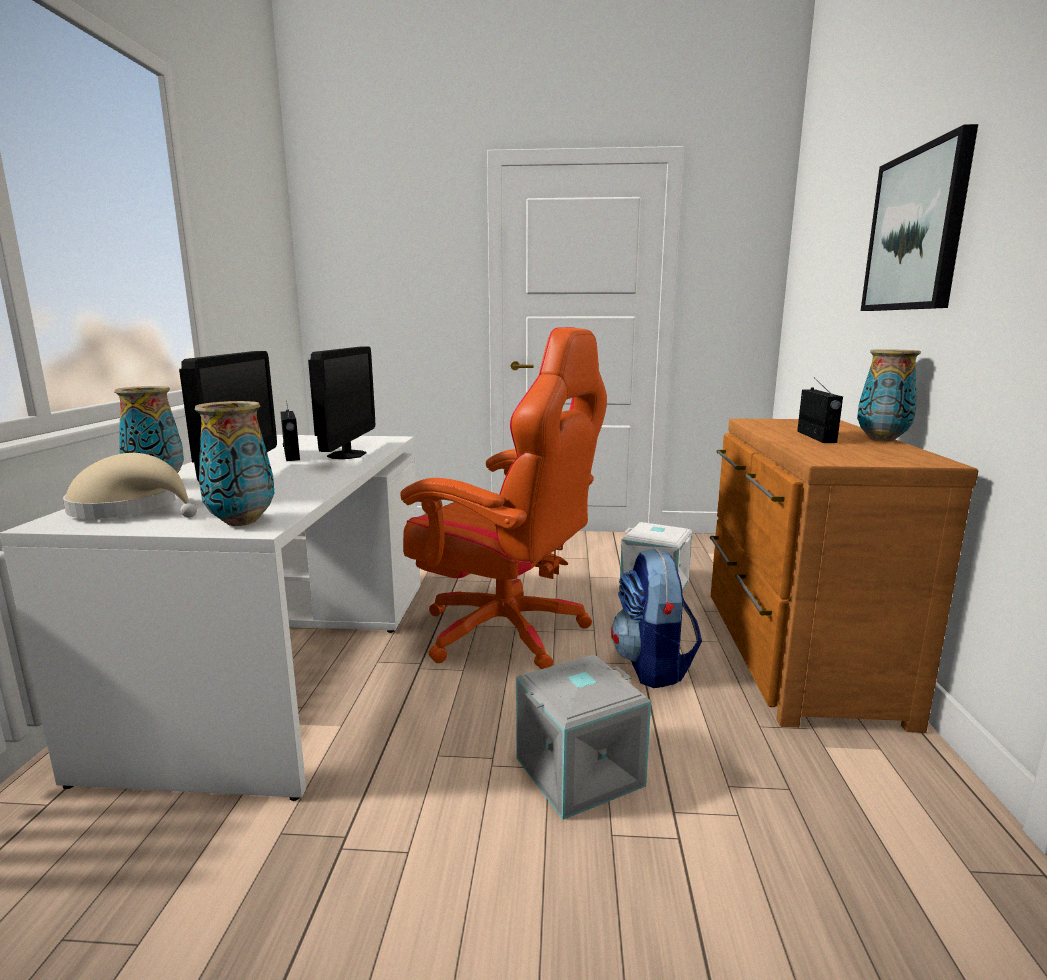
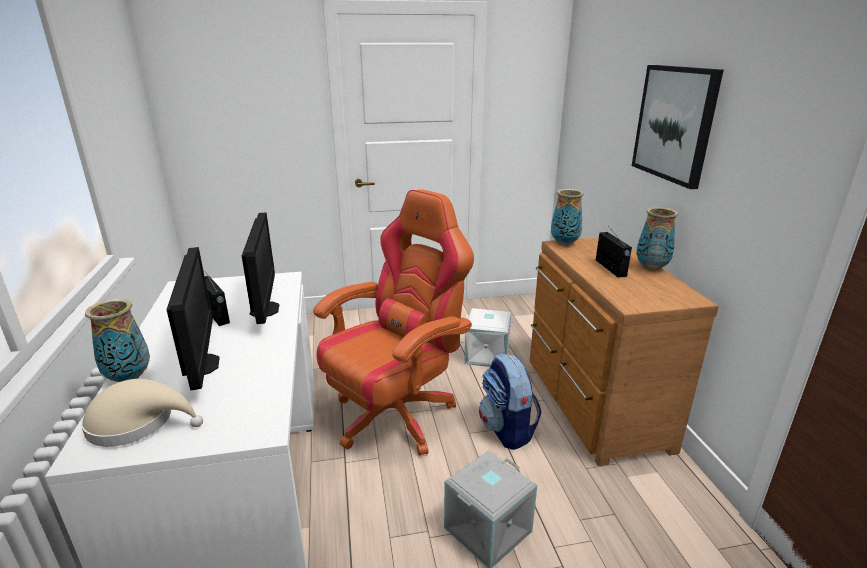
camera: 15 degrees left, 10 degrees up
vase [195,401,274,526] -> vase moved to [551,189,584,246]
orange office chair [400,327,607,669] -> orange office chair turned 60 degrees counterclockwise [313,189,474,456]

